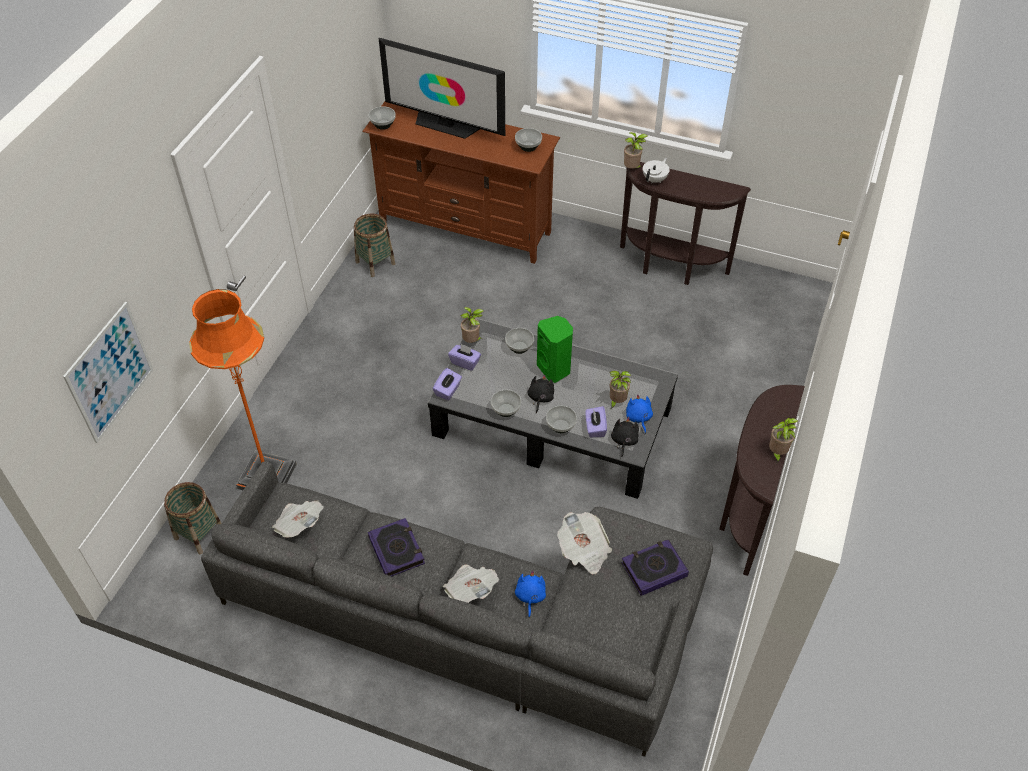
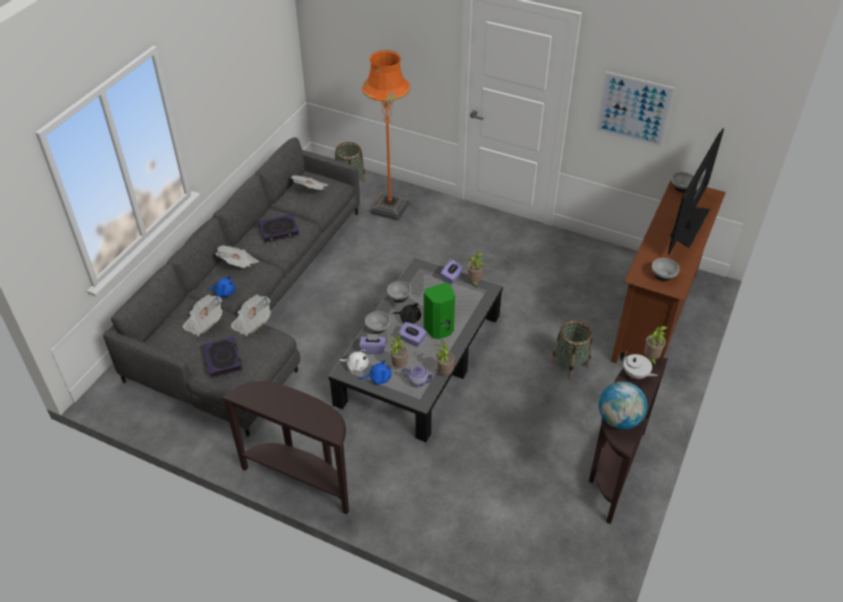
camera: 95 degrees right, 5 degrees down
picture [63,302,153,443] -> picture moved to [595,71,675,148]
basket [354,214,395,277] -> basket moved to [551,320,592,379]
purple tissue box [433,368,462,400] -> purple tissue box moved to [398,322,427,347]
bowl [505,328,534,354] -> none
black plush toy [611,417,639,457] -> white plush toy [339,350,369,372]
potted plant [769,417,798,464] -> potted plant moved to [434,340,455,375]
none -> newspaper [183,295,222,337]
none -> teapot [401,366,435,387]
none -> globe [599,381,647,429]

